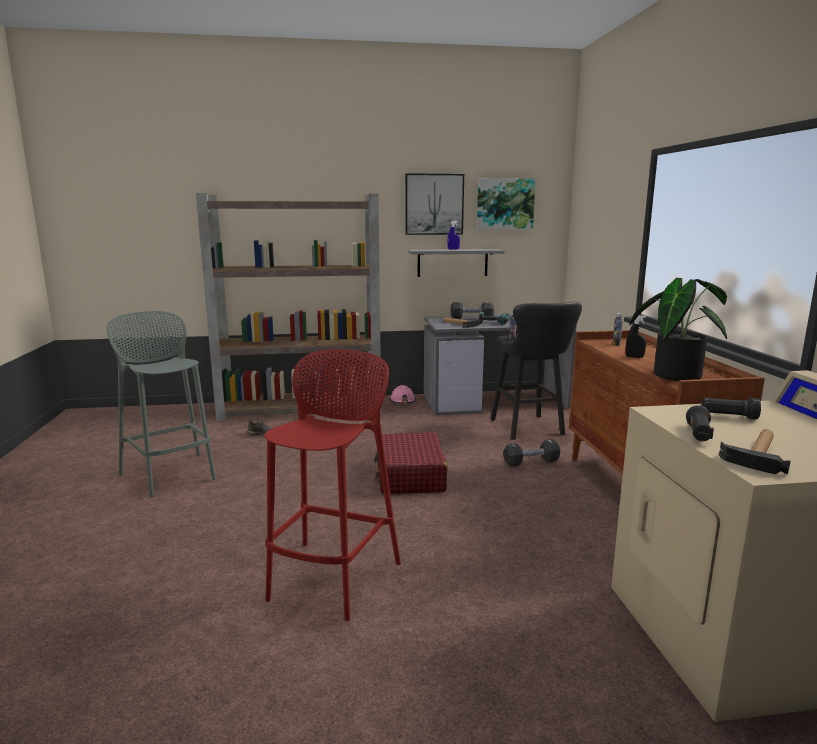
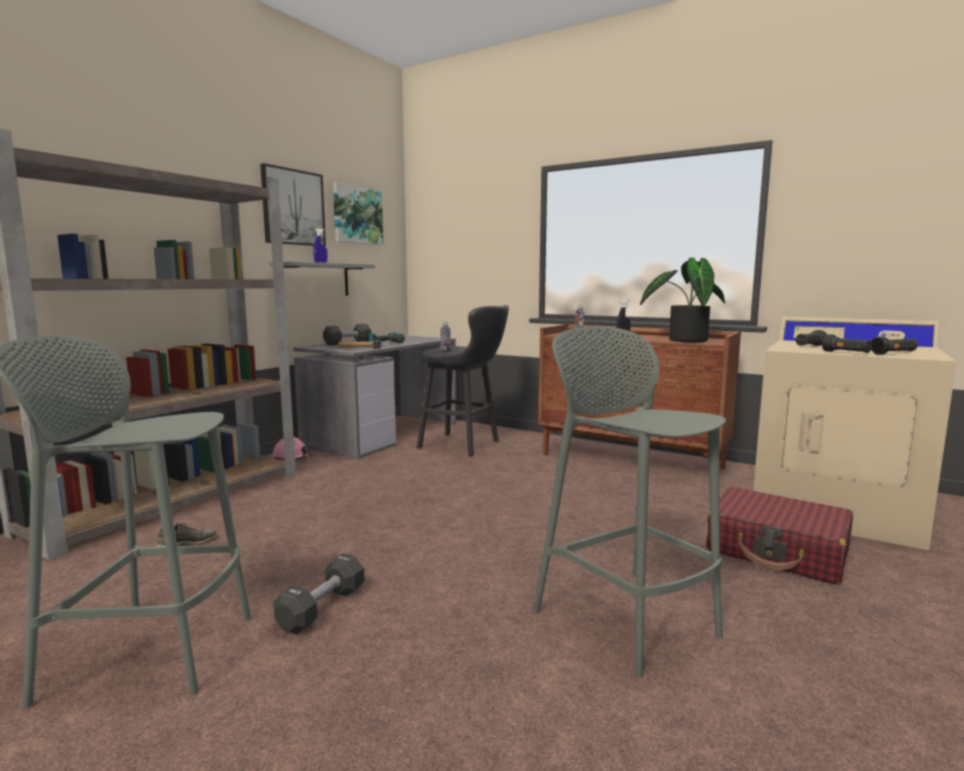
camera: 50 degrees left, 5 degrees down
red stool [264,349,401,621] -> grey stool [533,327,726,677]
red suitcase [374,432,448,494] -> red suitcase moved to [707,486,853,585]
black dumbbell [503,439,560,467] -> black dumbbell moved to [273,553,365,635]
hammer [719,429,791,475] -> black flashlight [872,337,918,354]

